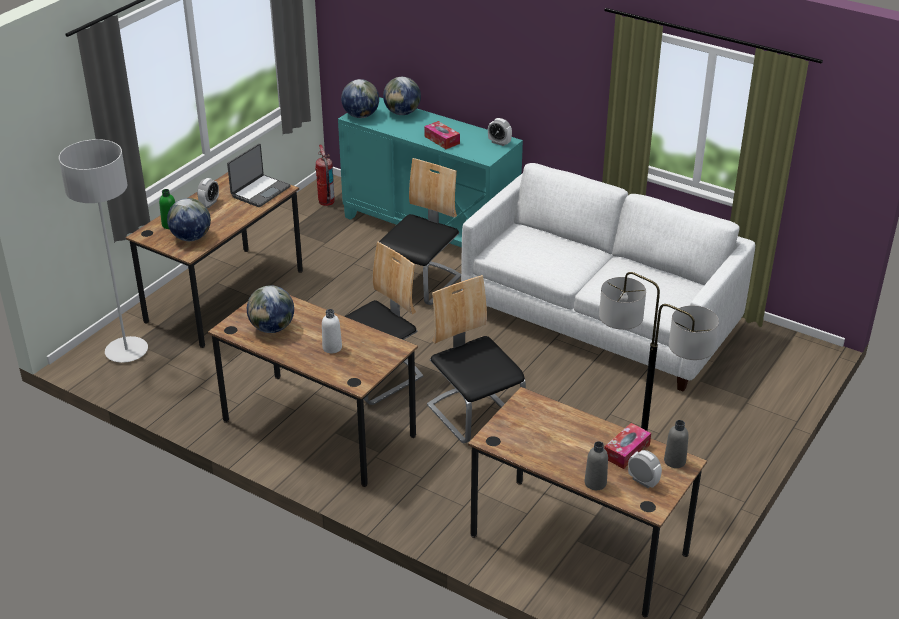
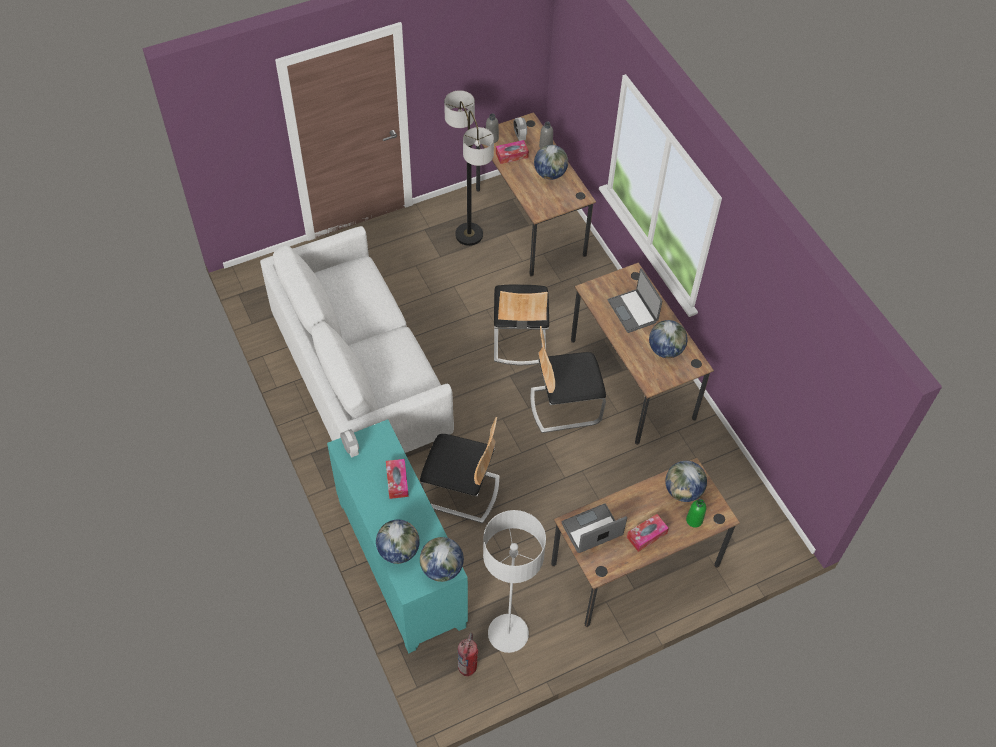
camera: 150 degrees left, 20 degrees up
grey floor lamp [59,139,148,363] -> grey floor lamp moved to [483,510,546,653]
alarm clock [197,178,219,208] -> tissue box [627,514,669,552]
white bottle [322,309,342,353] -> laptop [608,269,663,333]
chair [379,158,461,305] -> chair turned 135 degrees counterclockwise [420,417,500,523]
none -> globe [534,145,568,180]

